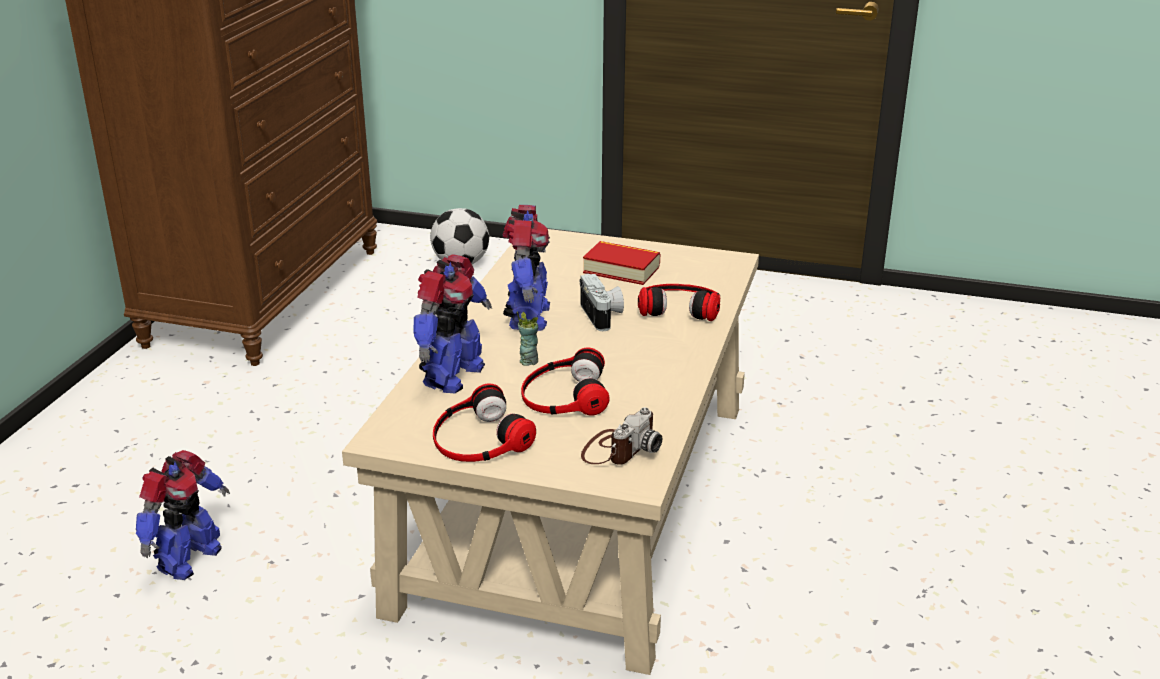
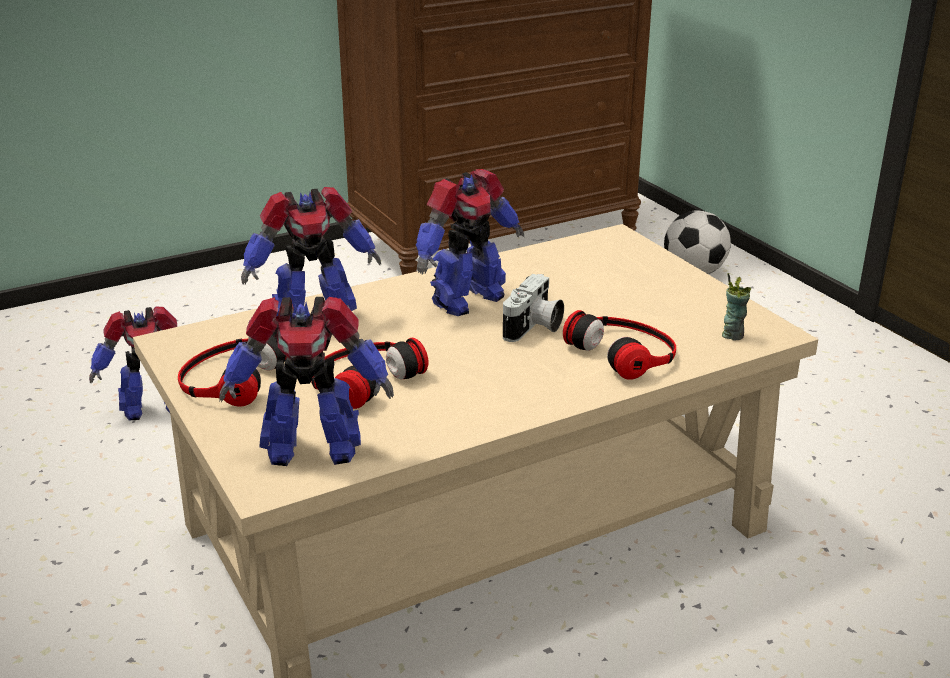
camera: 45 degrees right, 0 degrees up
cup [517,312,538,366] -> cup moved to [722,273,751,341]
camera [581,407,662,465] -> toy robot [220,297,394,466]
book [583,241,660,285] -> none

